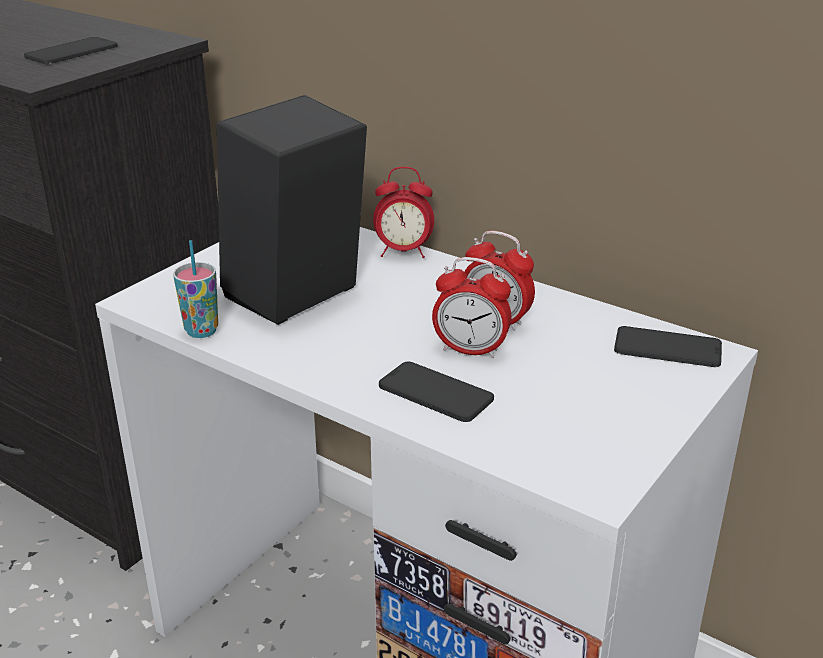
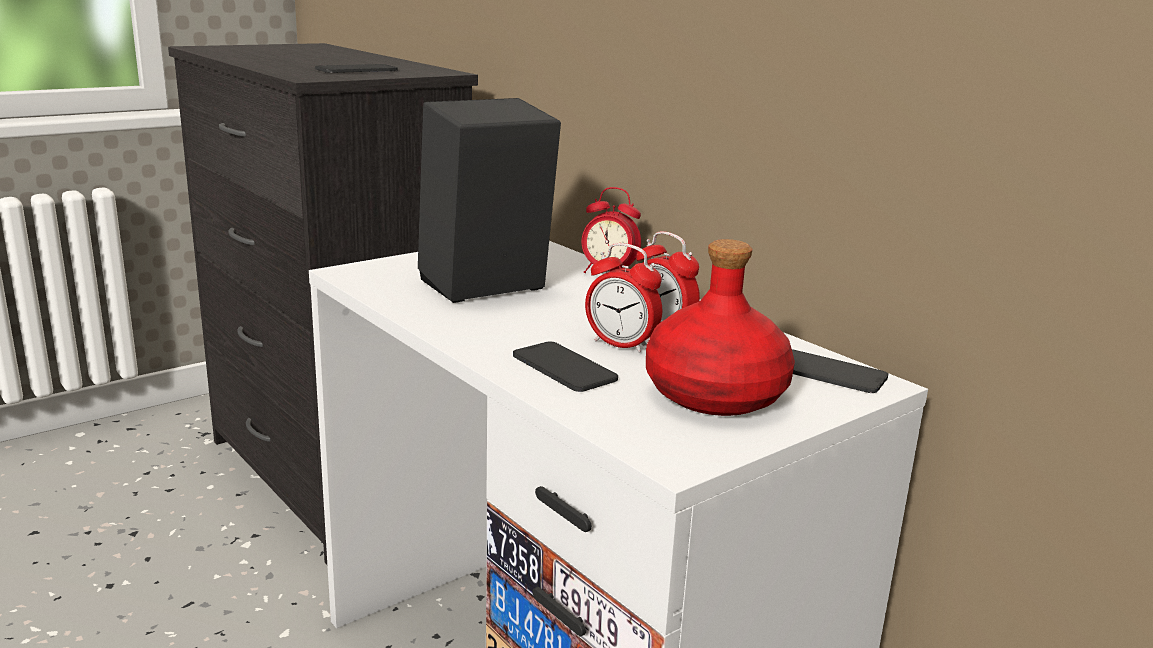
camera: 15 degrees right, 10 degrees down
cup [173,240,218,338] -> none
none -> red bottle [646,239,795,416]

